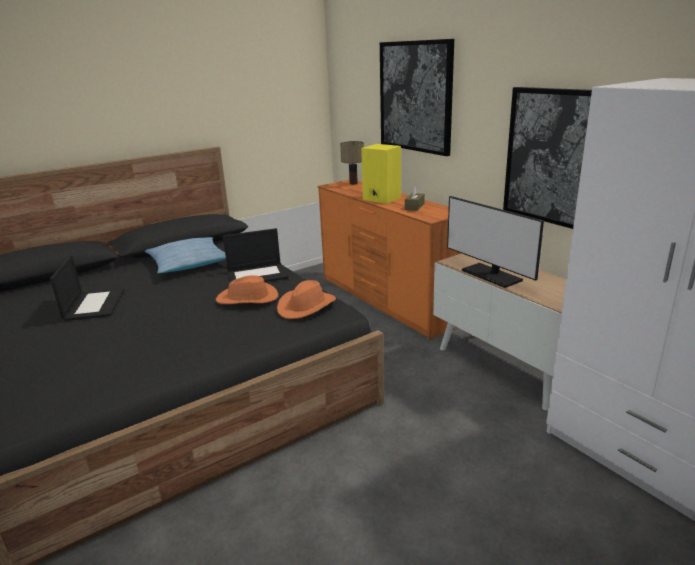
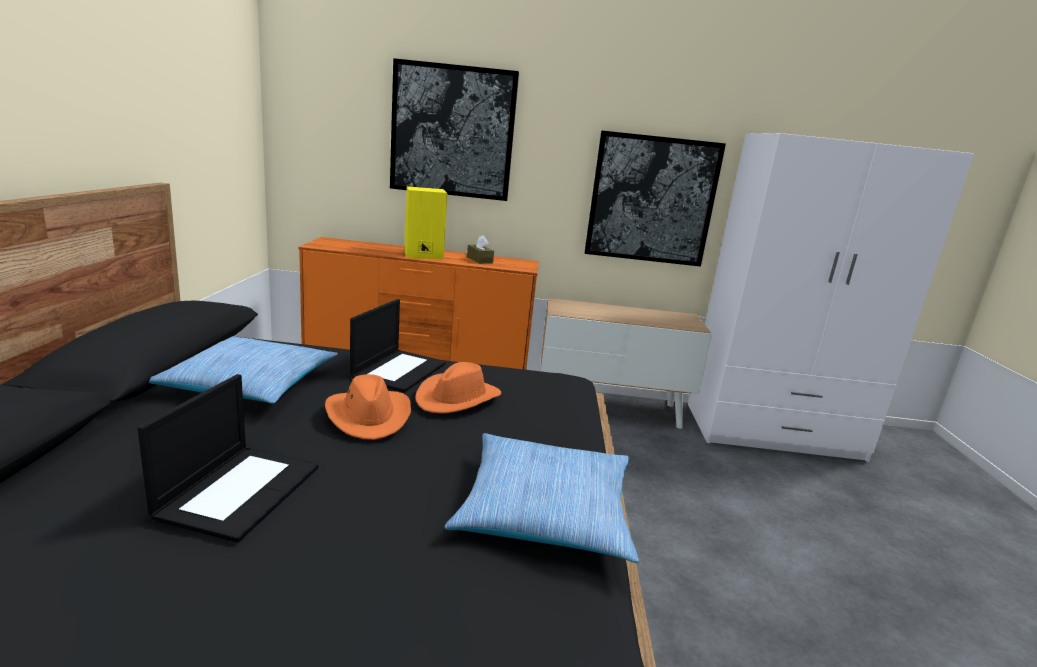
camera: 55 degrees left, 5 degrees down
laptop [50,255,124,321] -> laptop turned 75 degrees clockwise [137,374,318,543]
orange hat [277,280,336,319] -> orange hat moved to [325,374,411,440]
table lamp [340,141,364,185] -> none
monitor [447,196,544,288] -> none
none -> pillow [445,433,639,563]

